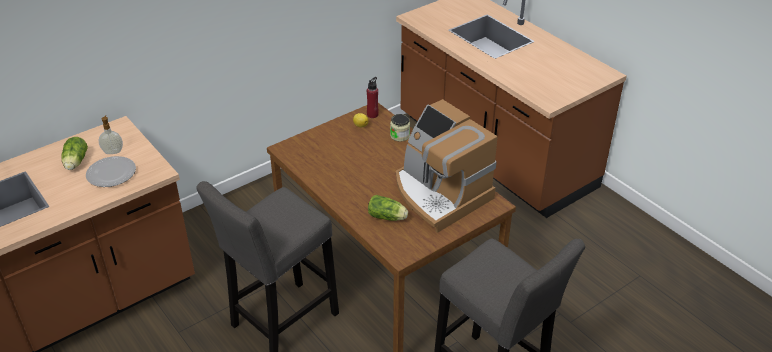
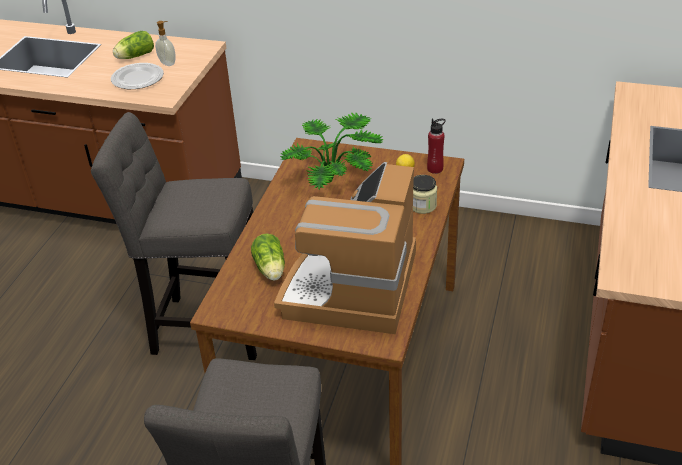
camera: 55 degrees right, 0 degrees up
none -> potted plant [280,113,384,189]

